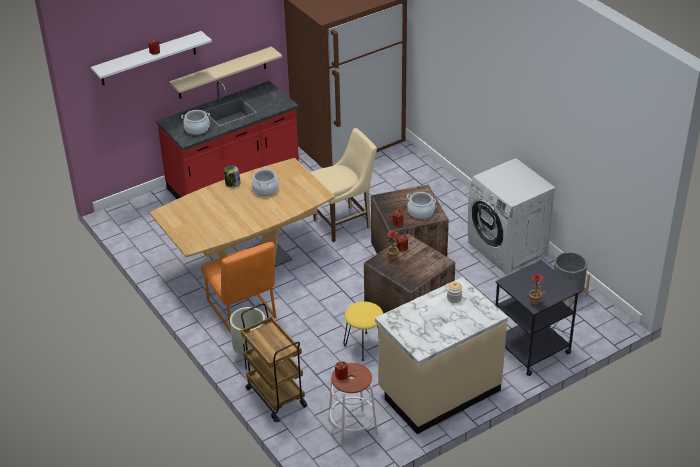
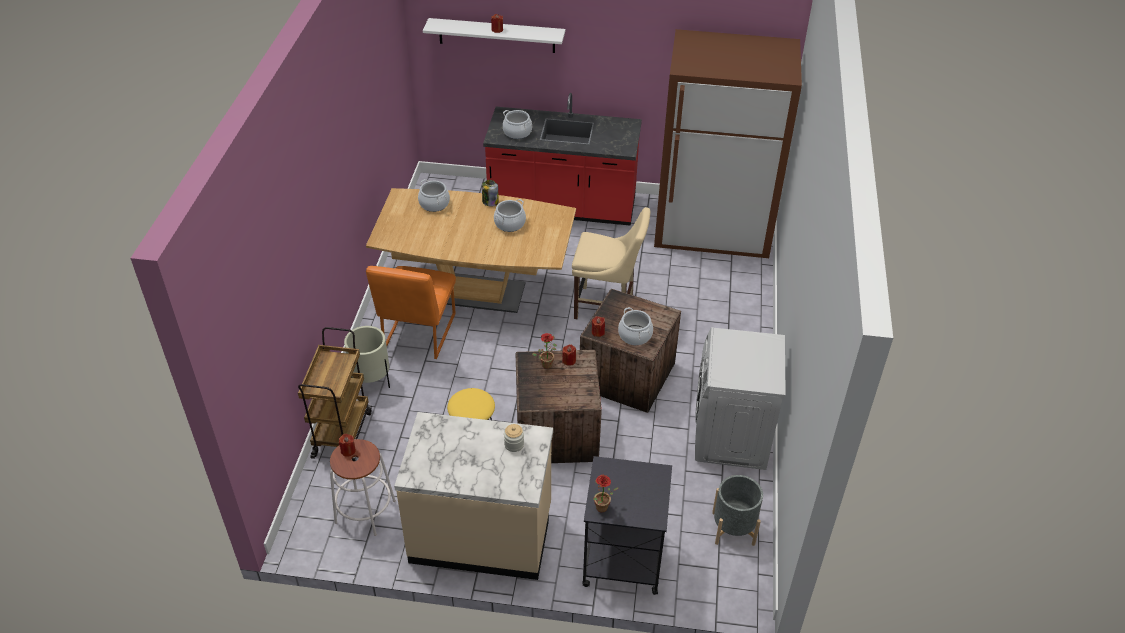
camera: 40 degrees right, 5 degrees up
beige shelf [169,46,282,99] -> none
none -> cooking pot [418,179,450,212]

